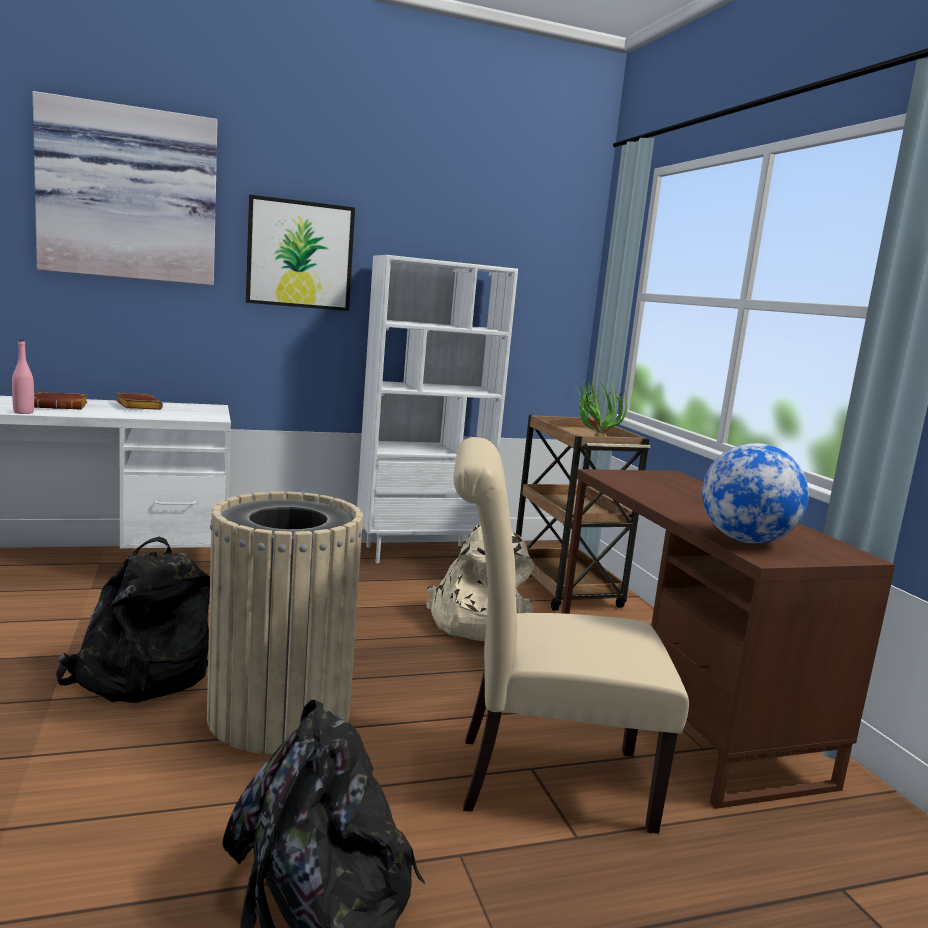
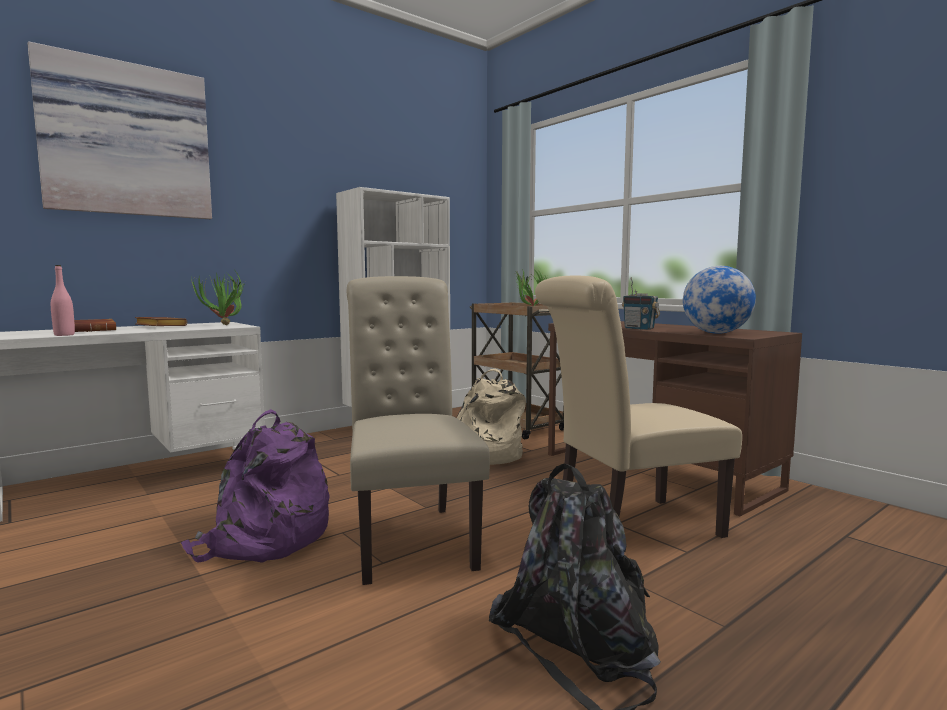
camera: 20 degrees left, 5 degrees down
black backpack [56,537,210,703] -> purple backpack [181,409,329,563]
beige trash can [207,491,364,754] -> beige chair [347,276,490,585]
picture [246,194,355,311] -> none
none -> potted plant [191,269,246,325]
none -> radio [622,277,660,330]

